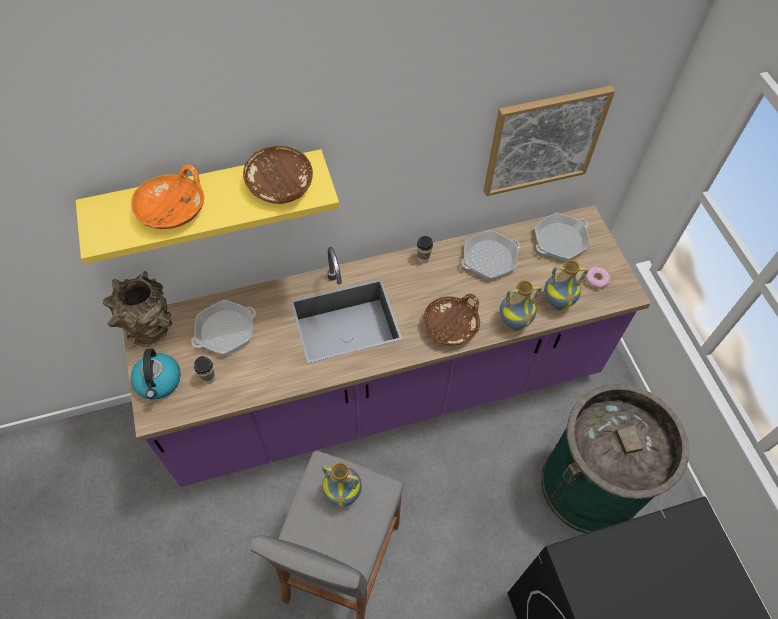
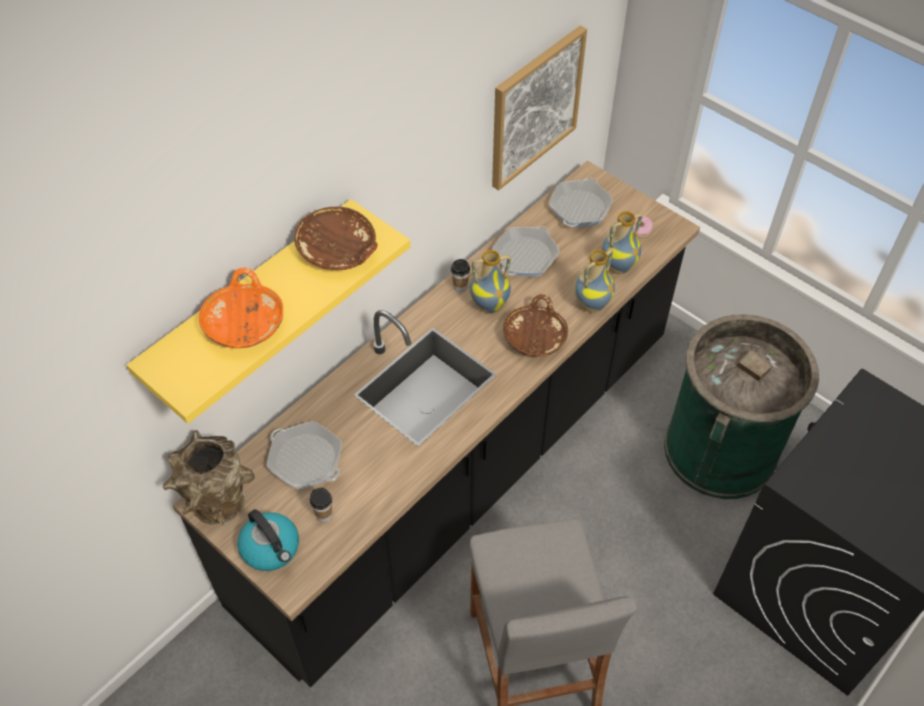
camera: 30 degrees left, 5 degrees down
purple counter [123,205,651,487] -> black counter [173,160,700,687]
frying pan [191,300,256,355] -> frying pan turned 75 degrees counterclockwise [266,421,342,489]
vase [322,462,362,506] -> vase moved to [470,250,511,313]

